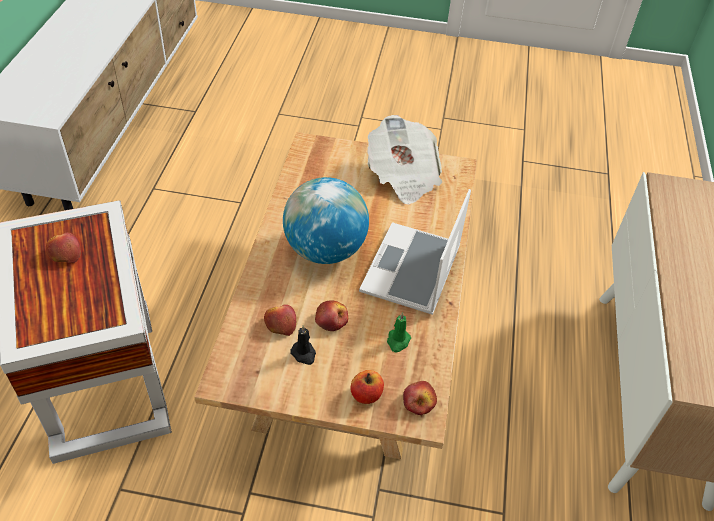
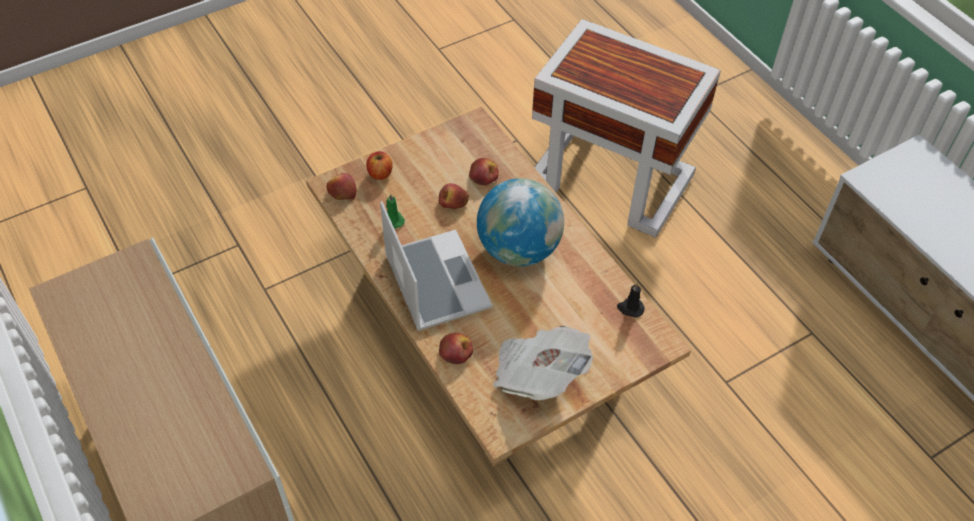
camera: 140 degrees right, 5 degrees up
apple [46,233,81,263] -> apple moved to [439,333,473,364]
black candle [290,325,316,365] -> black candle moved to [617,283,645,318]

